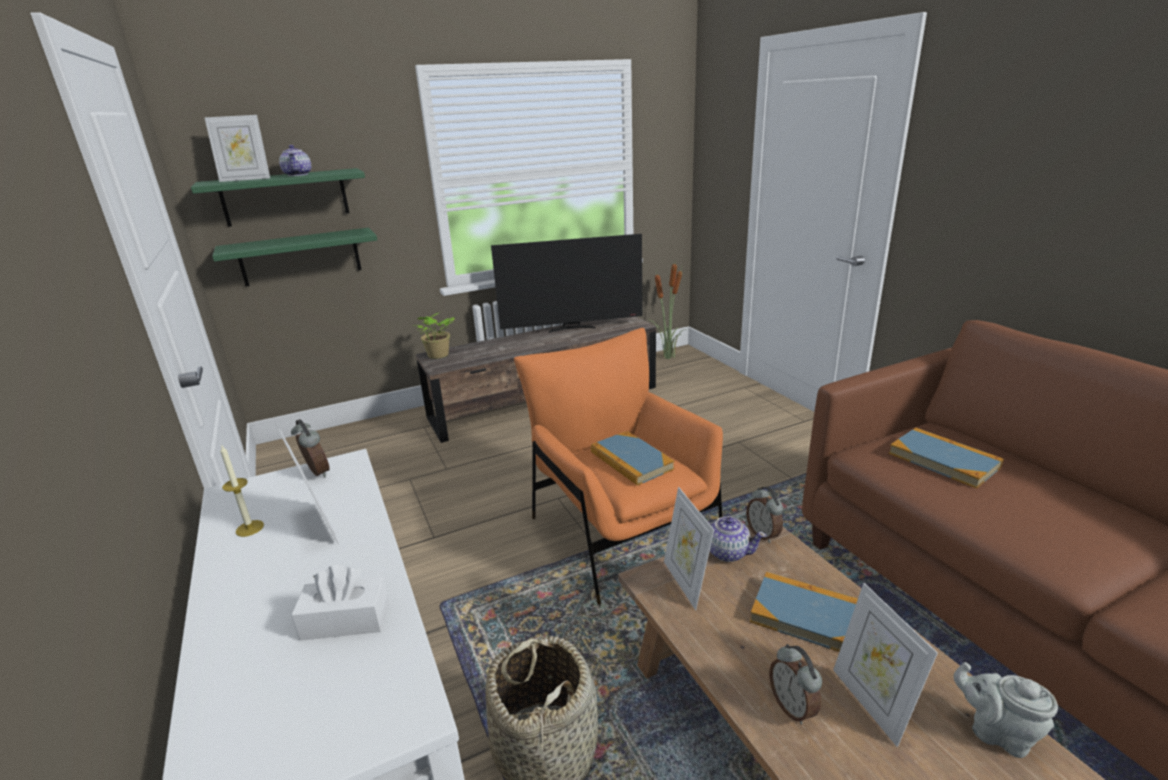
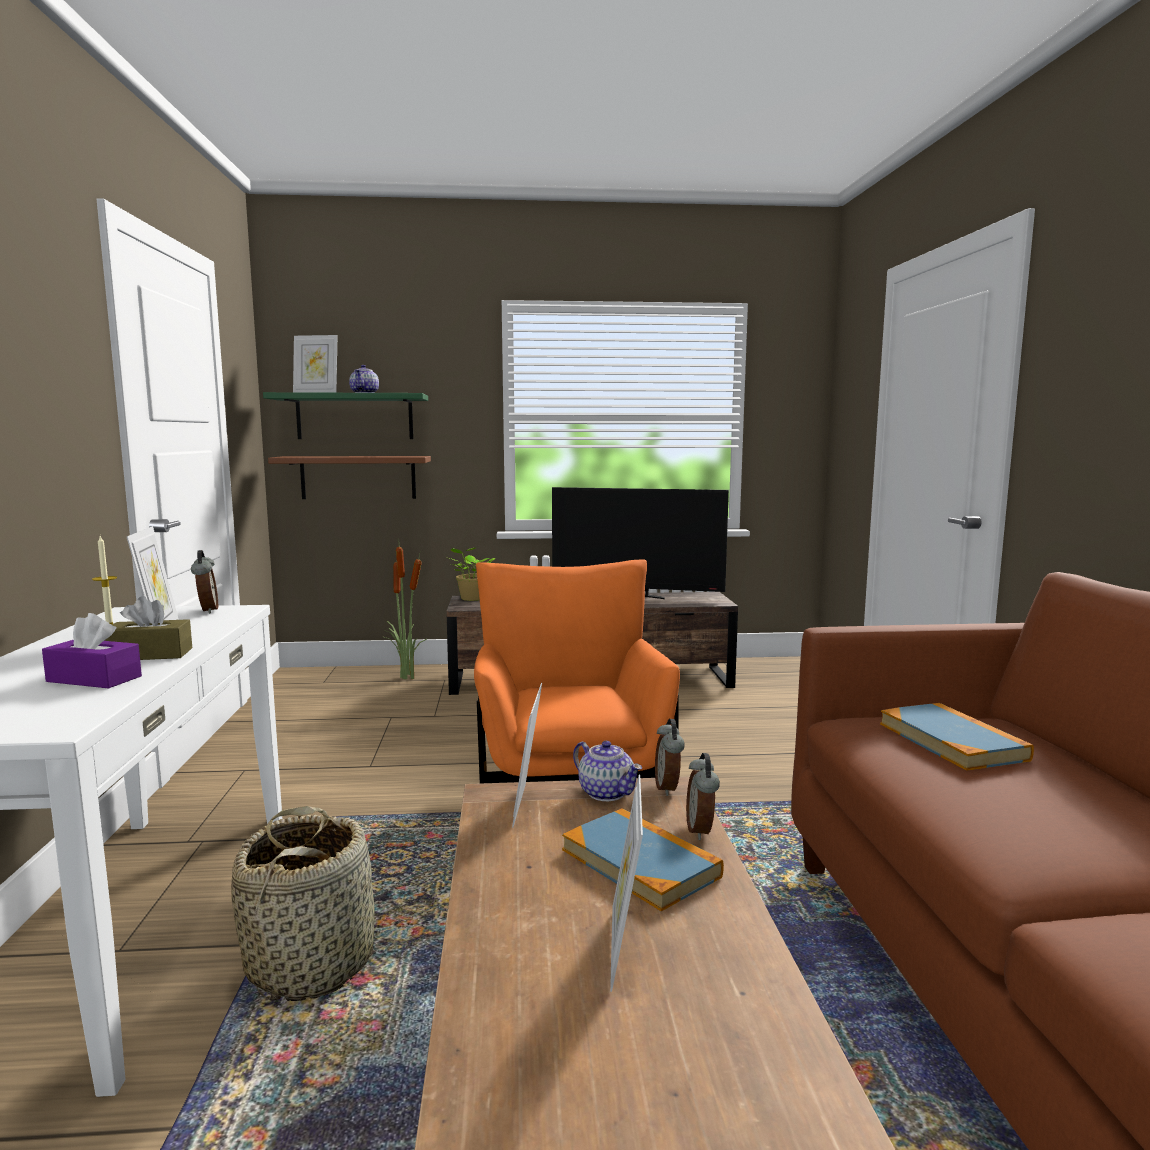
camera: 20 degrees right, 15 degrees down
green shelf [212,228,377,287] -> brown shelf [268,456,431,499]
white tissue box [291,565,389,641] -> purple tissue box [42,613,142,688]
book [591,431,675,486] -> none
potted plant [650,259,686,359] -> potted plant moved to [384,546,427,679]
alarm clock [769,644,822,724] -> alarm clock moved to [686,753,720,840]
grey teapot [954,662,1058,758] -> none
none -> brown tissue box [104,596,192,660]

